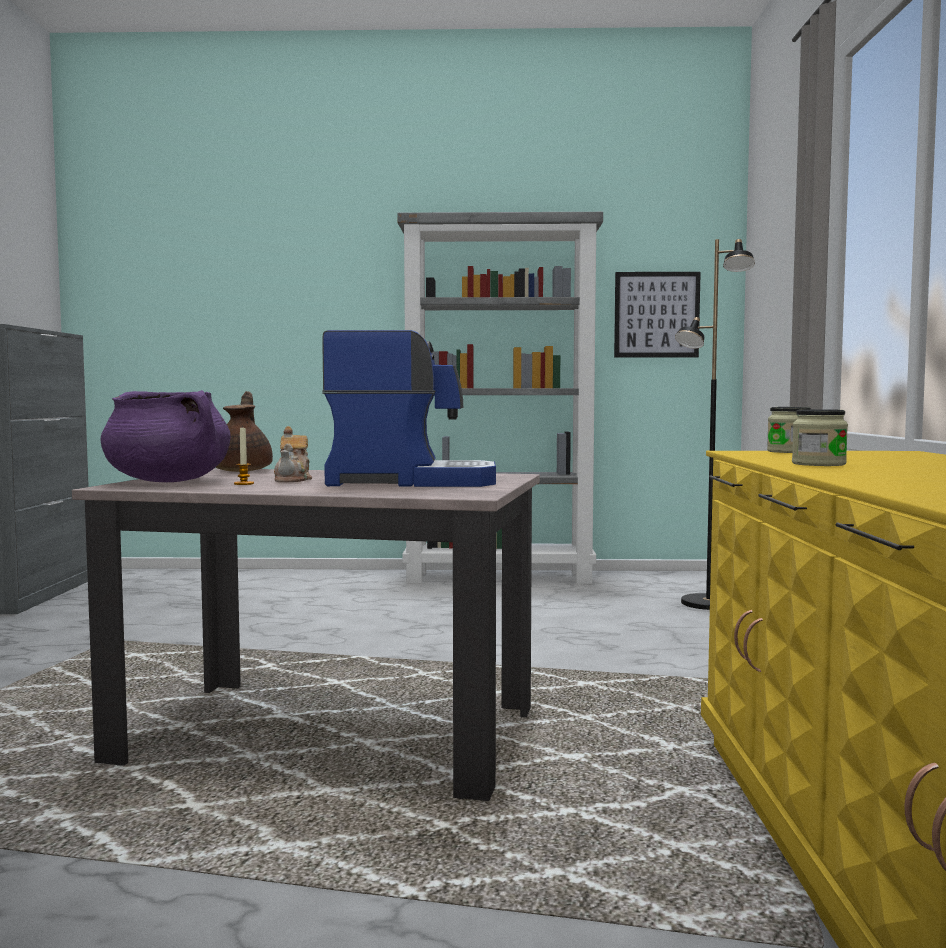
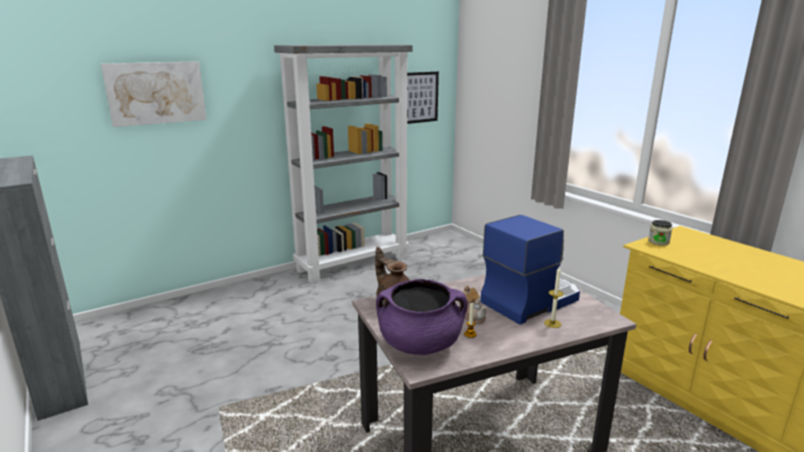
camera: 35 degrees left, 15 degrees up
black floor lamp [675,239,755,610] -> none
jar [792,409,848,466] -> none
none -> picture [101,61,207,127]
none -> candle [544,267,564,328]

